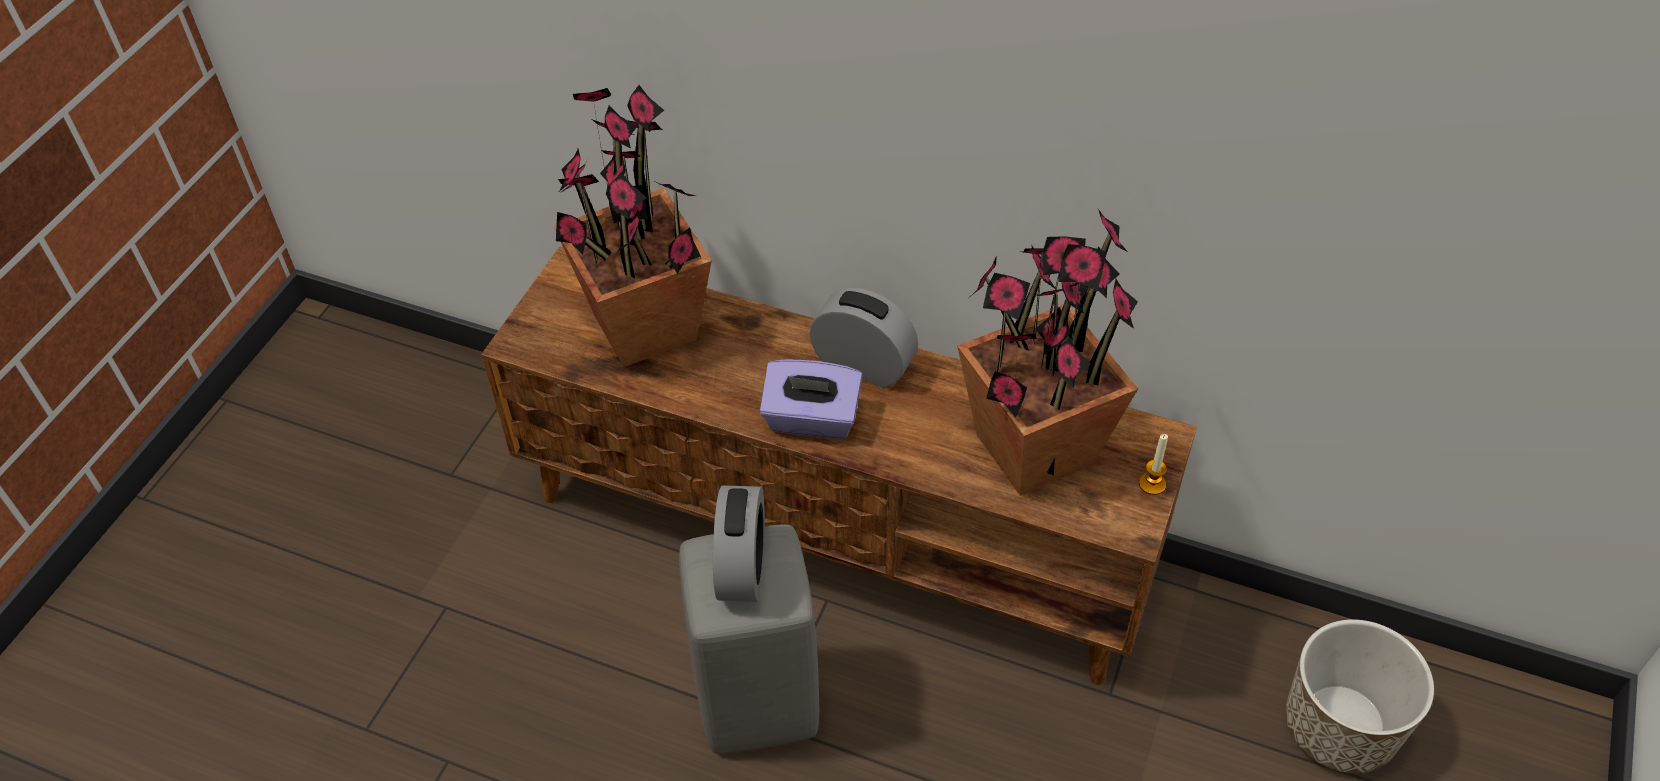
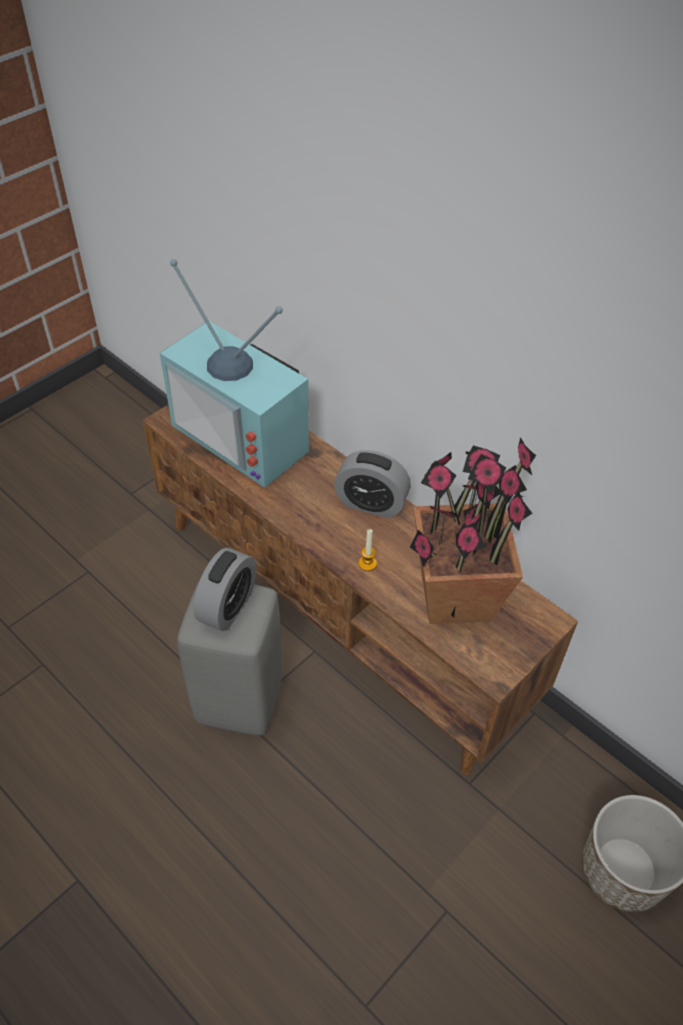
camera: 20 degrees right, 0 degrees up
potted plant [554,85,712,367] -> television [160,259,309,488]
purple tissue box [760,359,863,439] -> none
alarm clock [809,288,918,388] -> alarm clock turned 150 degrees clockwise [334,450,411,518]
candle [1139,434,1168,495] -> candle moved to [359,529,377,571]

